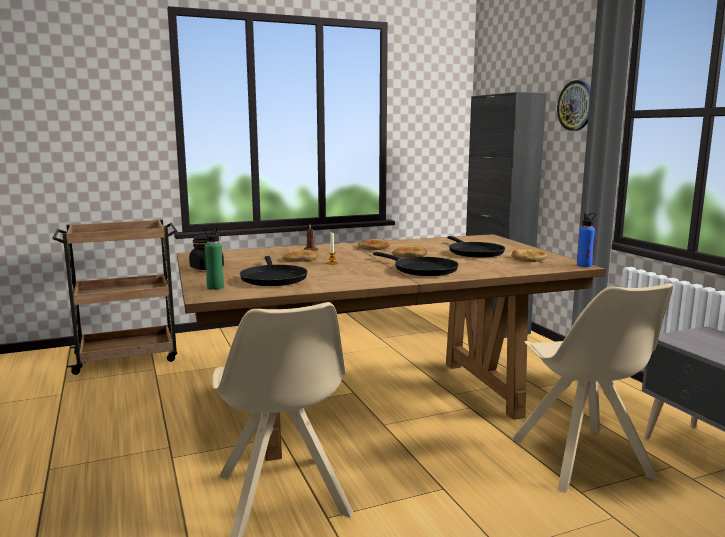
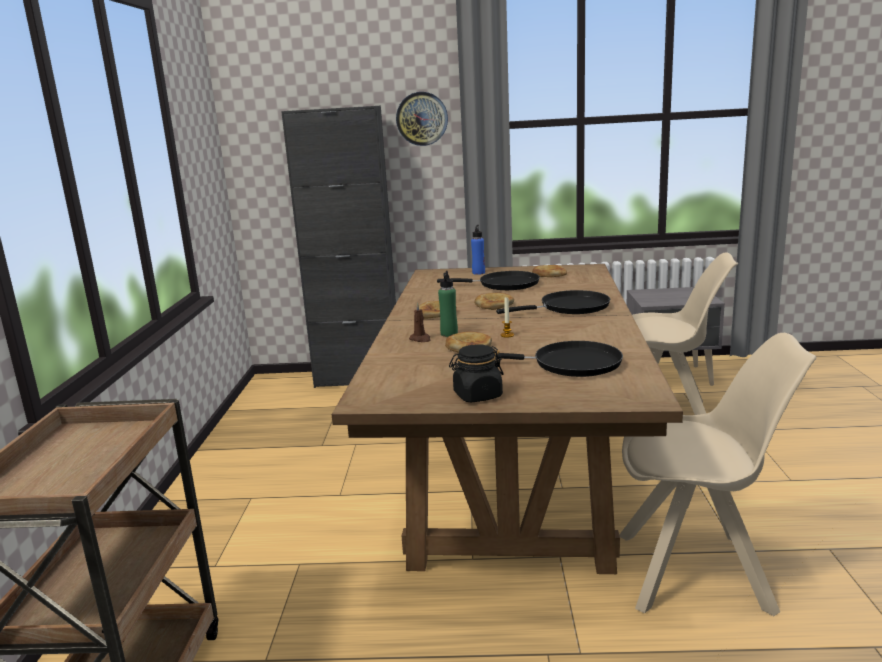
camera: 65 degrees left, 5 degrees up
green bottle [203,227,224,290] -> green bottle moved to [438,271,458,337]
blue bottle [577,213,596,267] -> blue bottle moved to [471,225,485,275]

